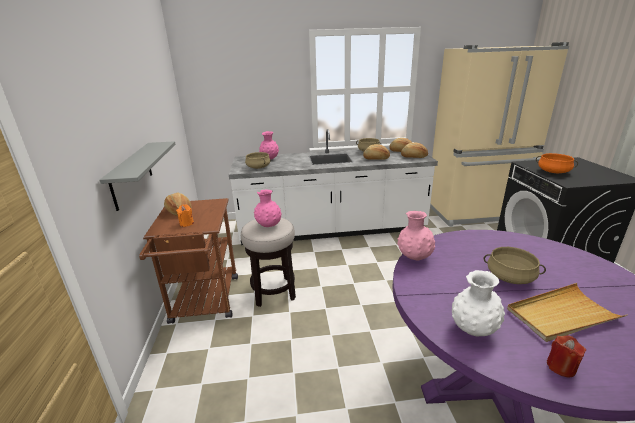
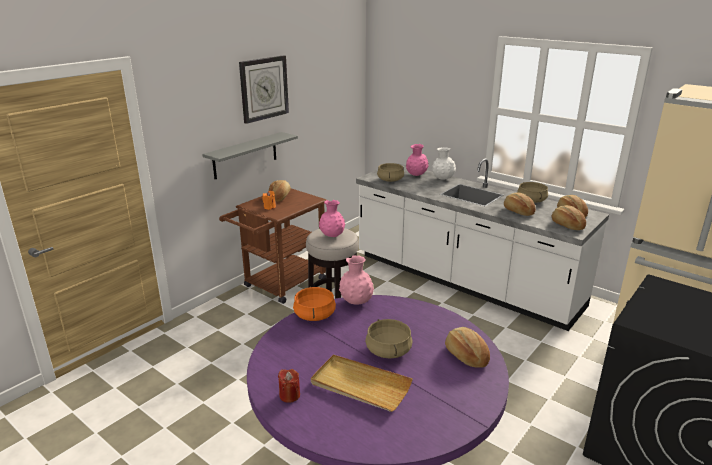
camera: 45 degrees right, 0 degrees up
white vase [452,270,505,336] -> white vase moved to [432,147,456,180]
orange cooking pot [536,153,578,173] -> orange cooking pot moved to [293,287,336,321]
none -> wall clock [239,55,289,124]
none -> bread [445,327,490,368]

